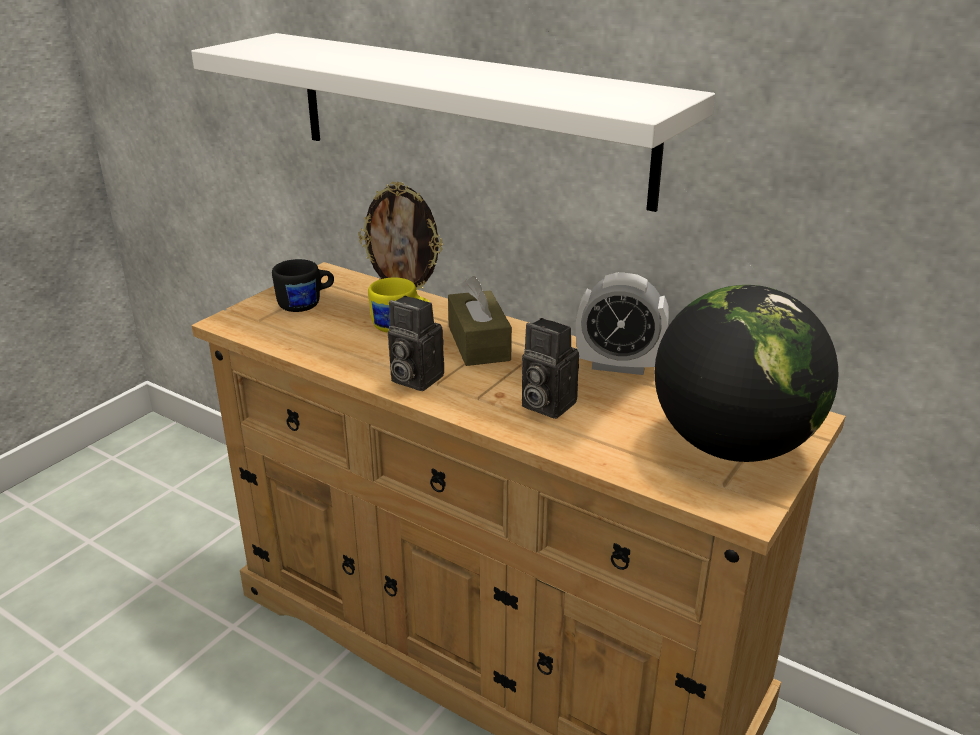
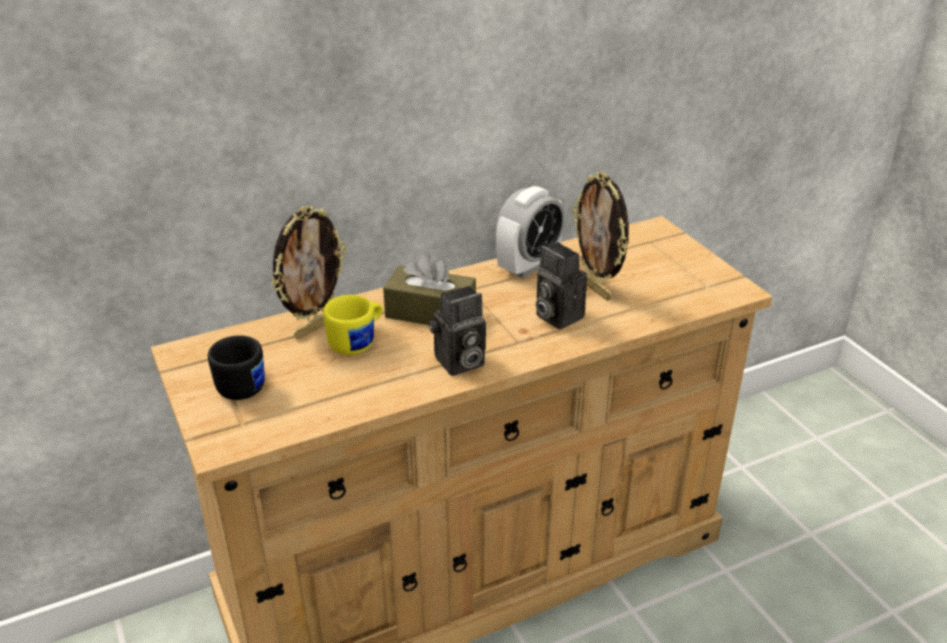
camera: 60 degrees left, 5 degrees up
white shelf [191,33,715,212] -> none
camera [522,318,579,419] -> camera turned 75 degrees clockwise [535,242,587,330]
globe [655,285,838,462] -> none
none -> picture frame [572,171,629,301]

